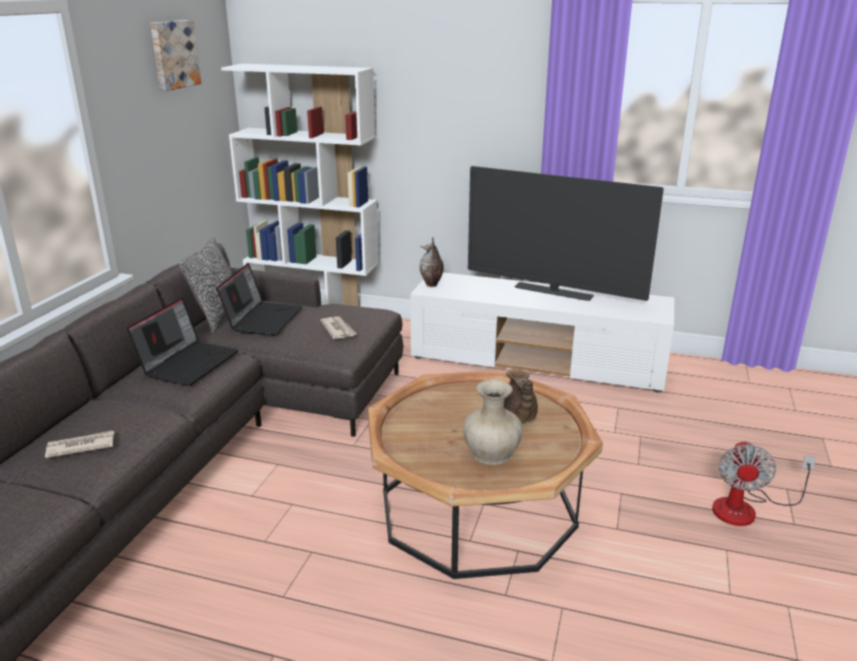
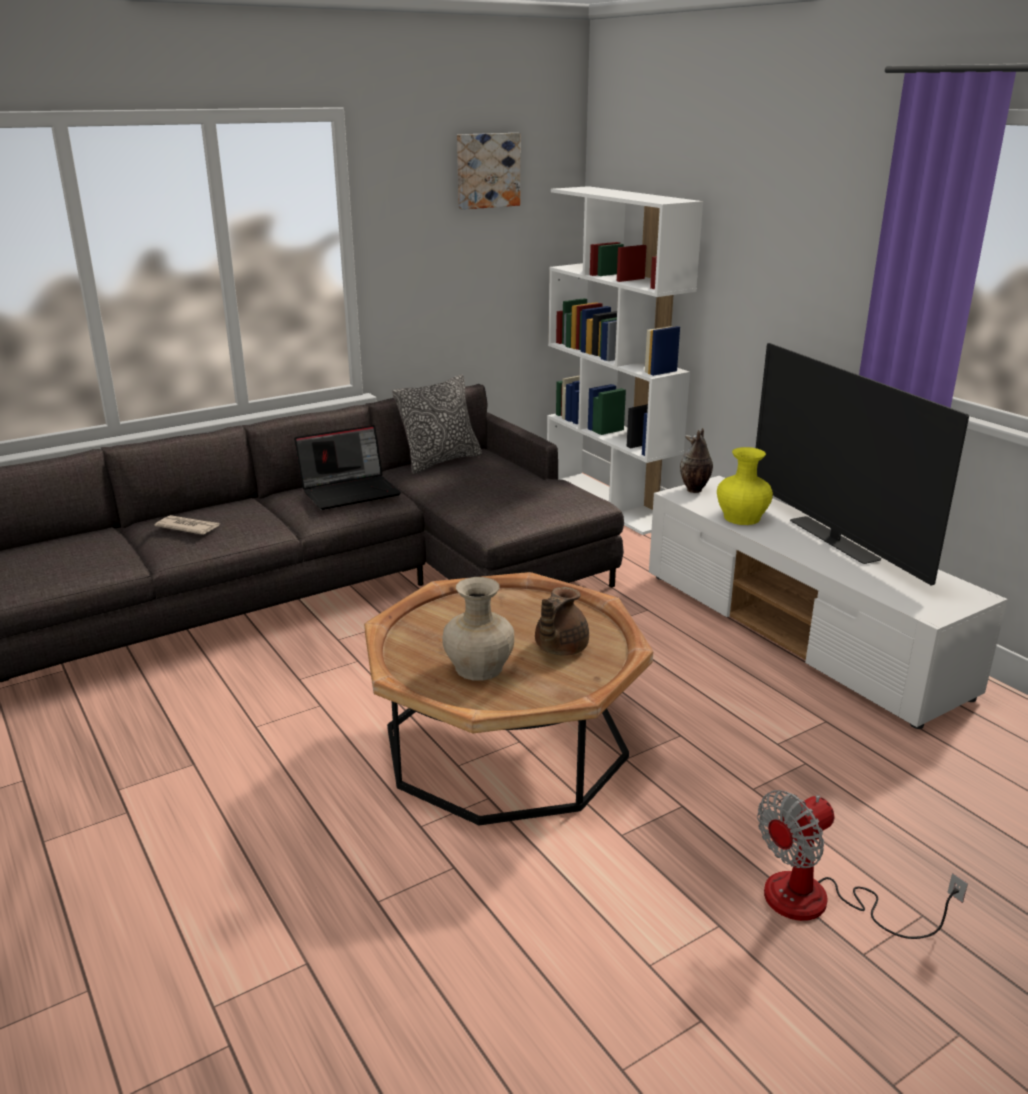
camera: 40 degrees right, 0 degrees up
laptop [216,263,303,335] -> none
newspaper [320,316,357,339] -> none
none -> yellow vase [717,447,773,525]

